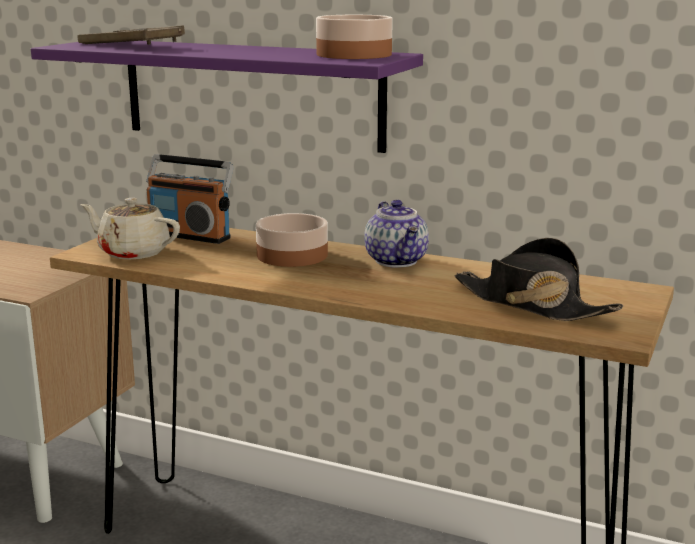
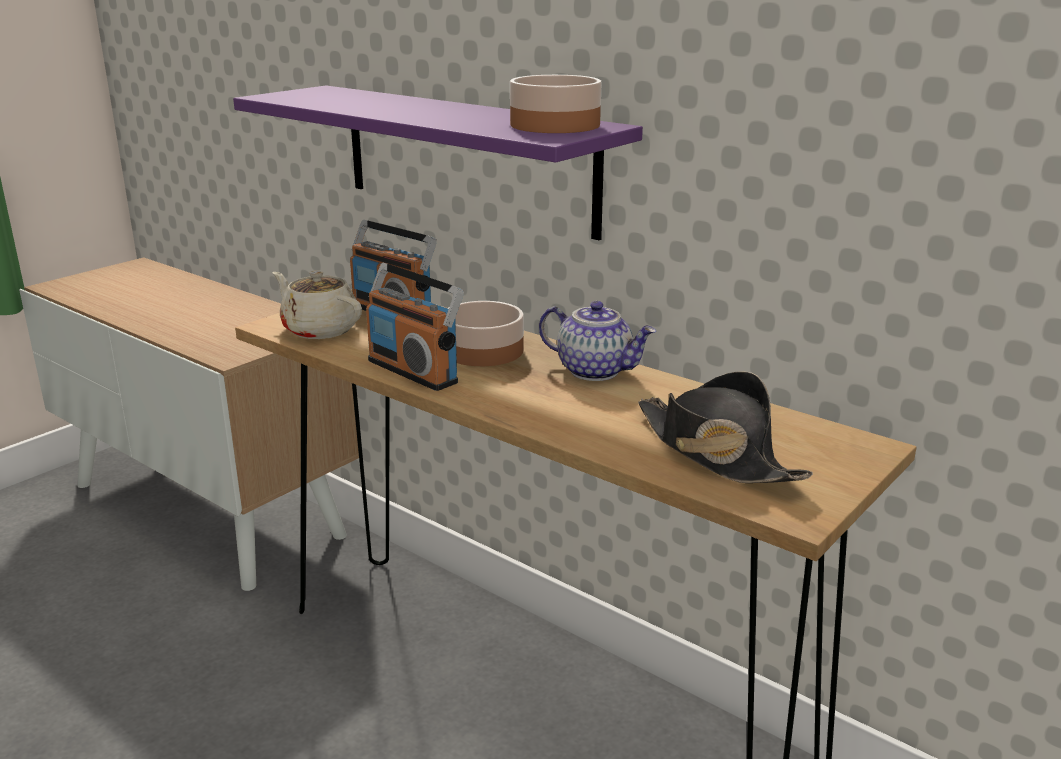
camera: 15 degrees right, 5 degrees up
brown tray [77,25,185,45] -> none
teapot [364,200,429,268] -> teapot turned 60 degrees counterclockwise [539,301,656,381]
none -> radio [366,263,464,391]

